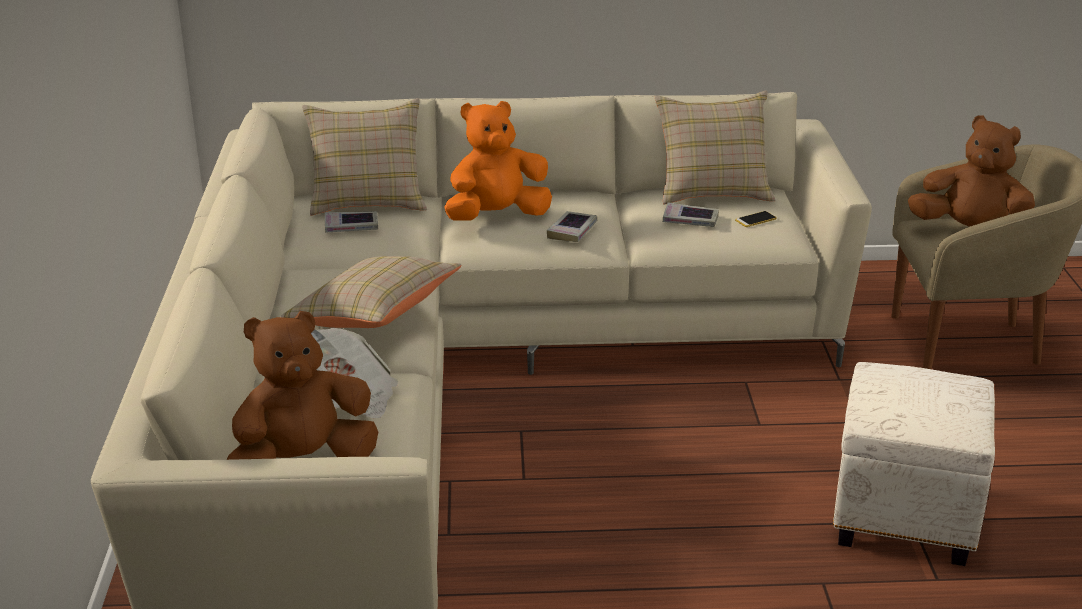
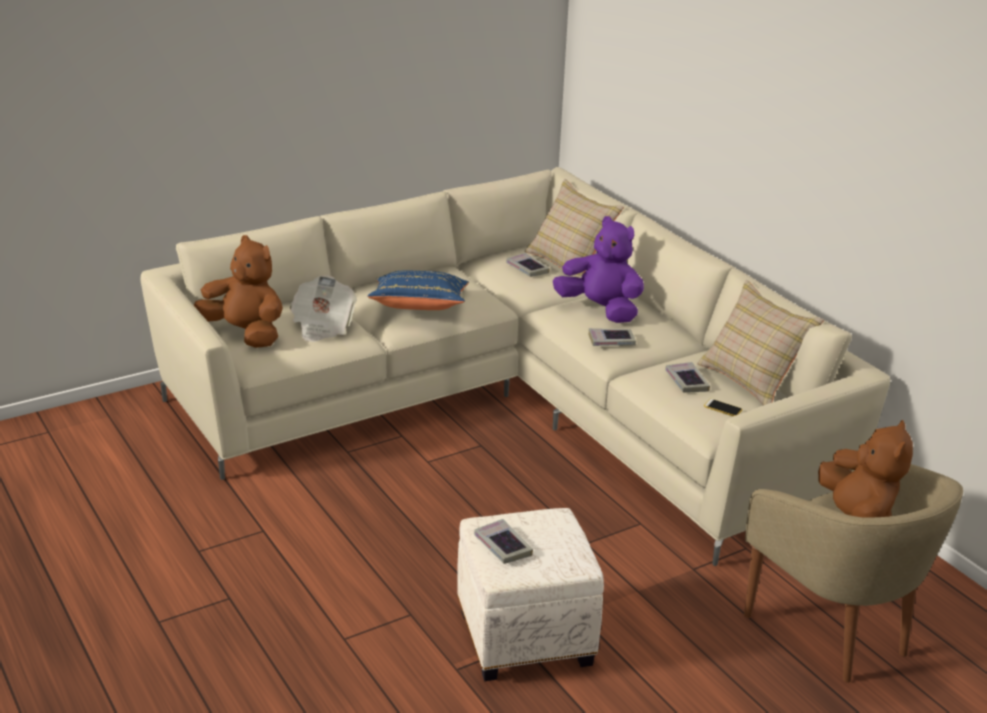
camera: 60 degrees right, 0 degrees up
beige pillow [280,256,462,328] -> blue pillow [367,271,469,310]
orange plush toy [444,101,552,221] -> purple plush toy [553,216,644,323]
none -> book [474,519,533,564]

